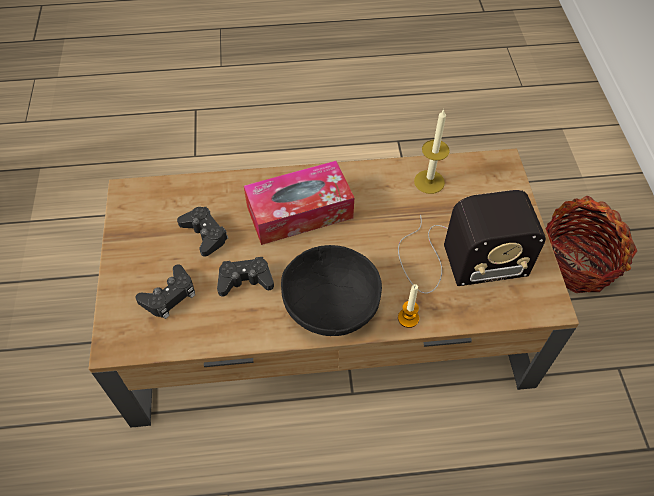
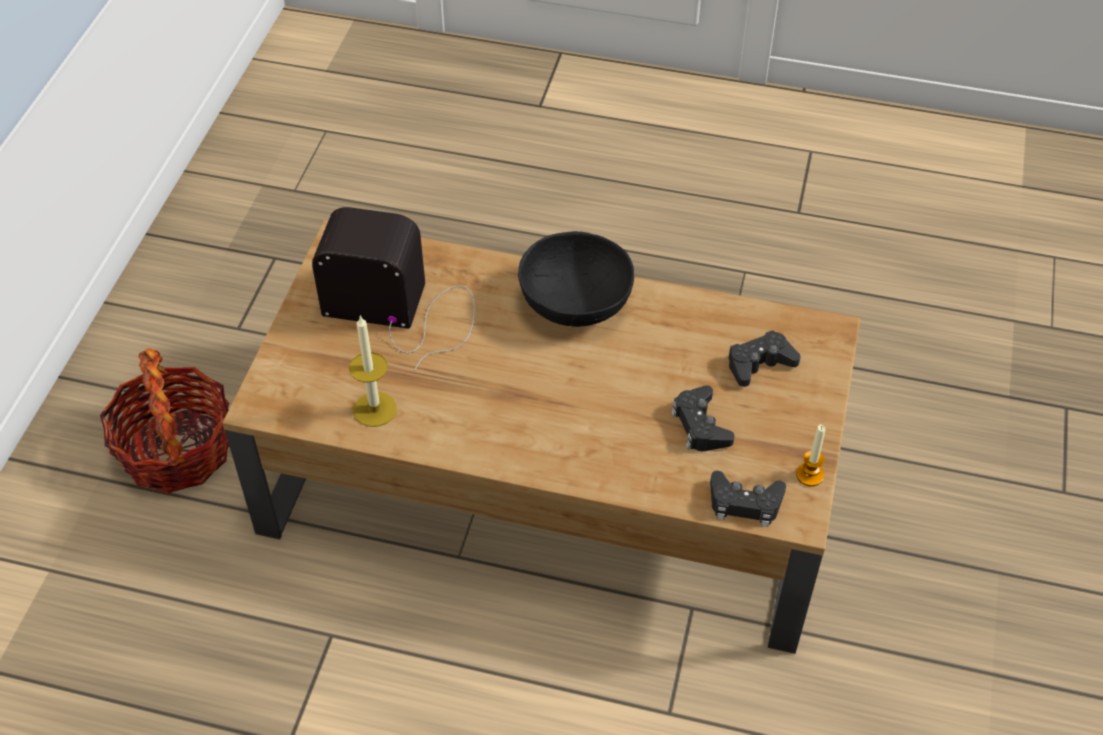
camera: 160 degrees left, 5 degrees down
black game controller [217,257,274,297] -> black game controller moved to [710,471,786,527]
tissue box [244,161,354,245] -> none
candle [398,284,419,328] -> candle moved to [796,425,825,486]

